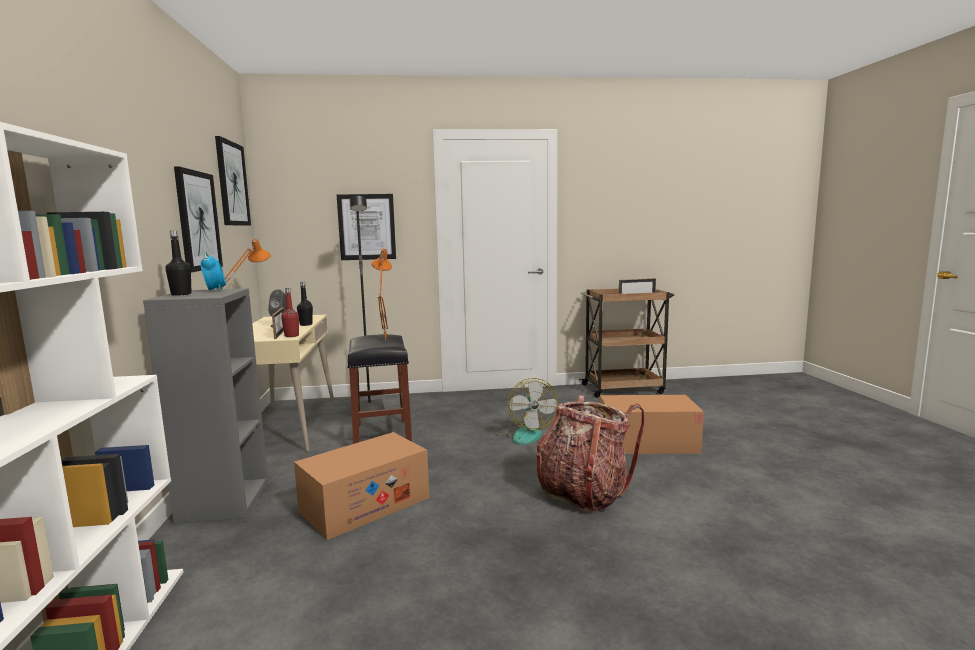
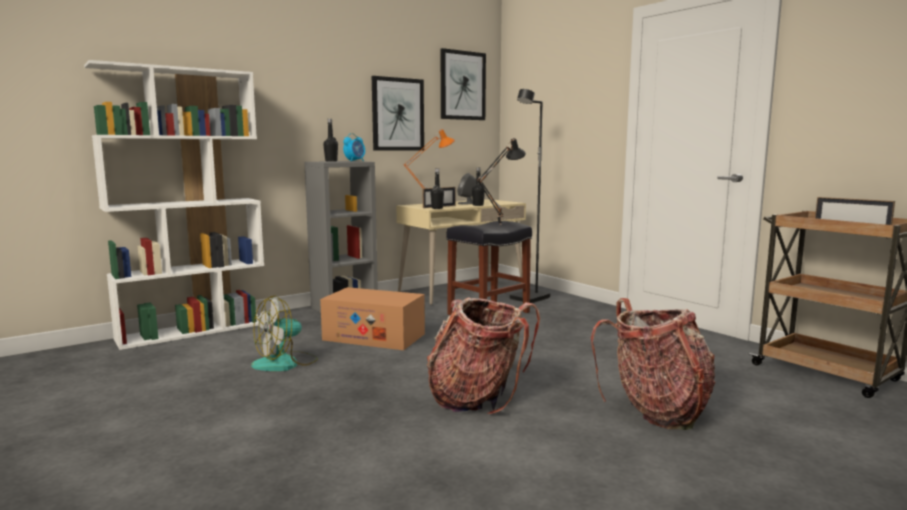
camera: 60 degrees right, 0 degrees up
red bottle [281,288,299,337] -> black bottle [430,169,444,209]
picture [337,194,396,260] -> none
orange table lamp [371,248,392,340] -> black table lamp [477,138,526,223]
fan [494,378,558,445] -> fan moved to [251,296,318,371]
cardboard box [600,395,704,454] -> backpack [591,298,715,430]

